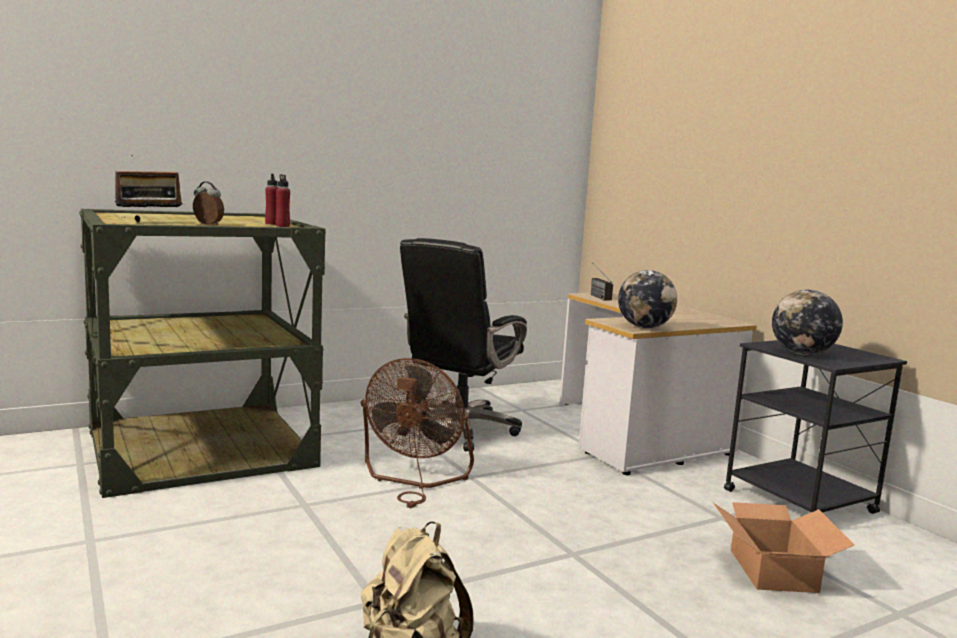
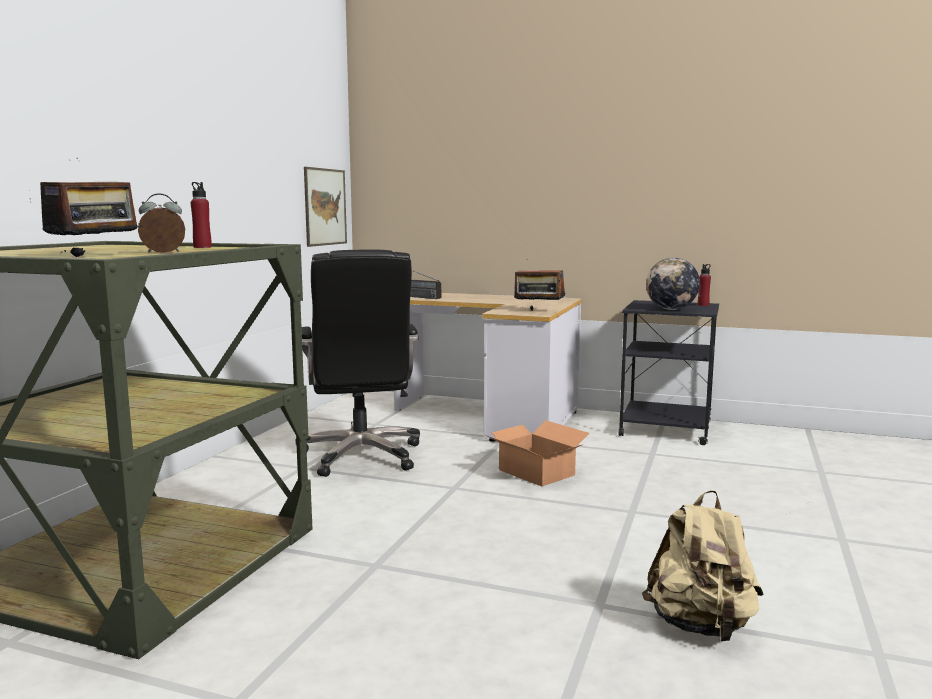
camera: 40 degrees left, 0 degrees up
red bottle [276,174,290,227] -> red bottle moved to [698,264,711,306]
brown fan [361,358,474,508] -> none
globe [618,270,677,328] -> radio [514,259,565,311]
cardboard box [713,502,854,593] -> cardboard box moved to [485,420,589,487]
none -> picture [304,167,347,247]

